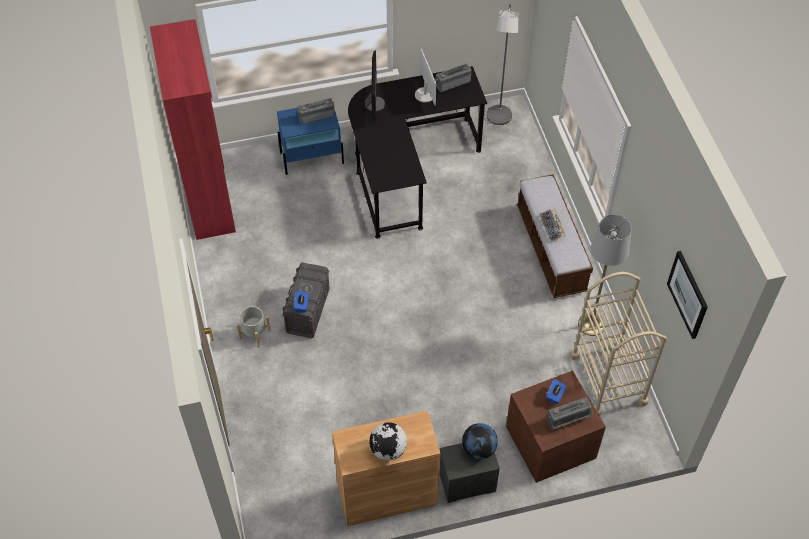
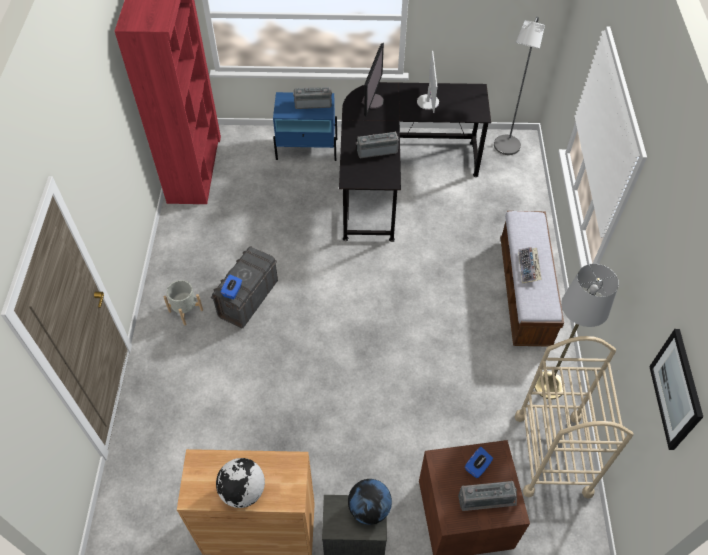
camera: 15 degrees right, 0 degrees up
radio [435,64,471,92] -> radio moved to [356,132,399,158]

